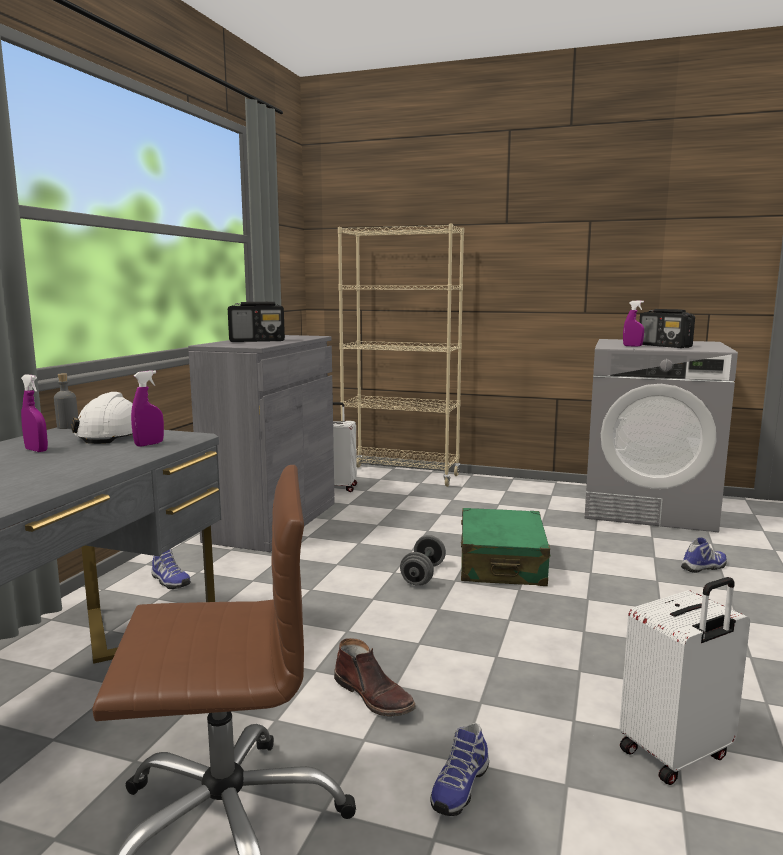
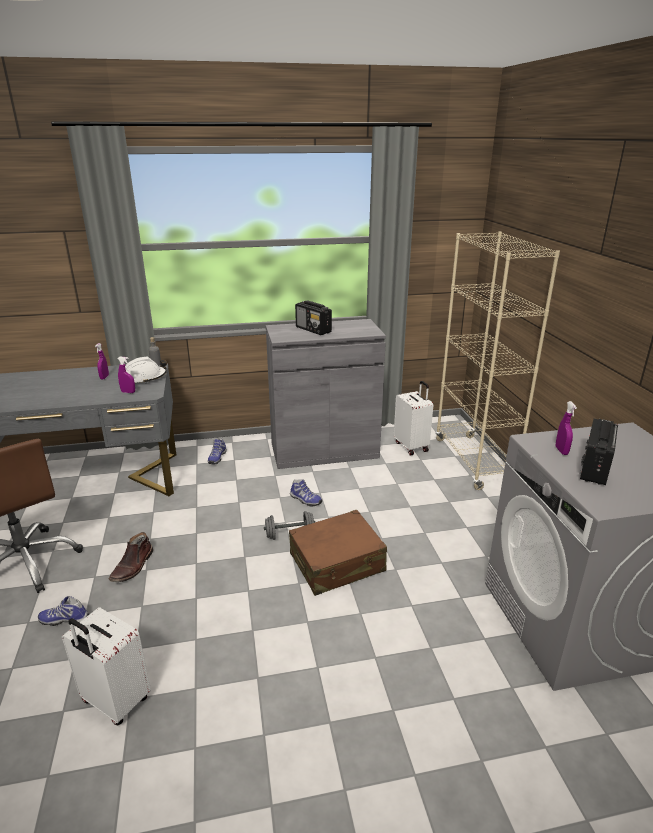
camera: 60 degrees right, 15 degrees up
green suitcase [461,508,551,586] -> brown suitcase [289,510,387,596]
shoe [681,537,727,573] -> shoe moved to [290,479,322,507]

